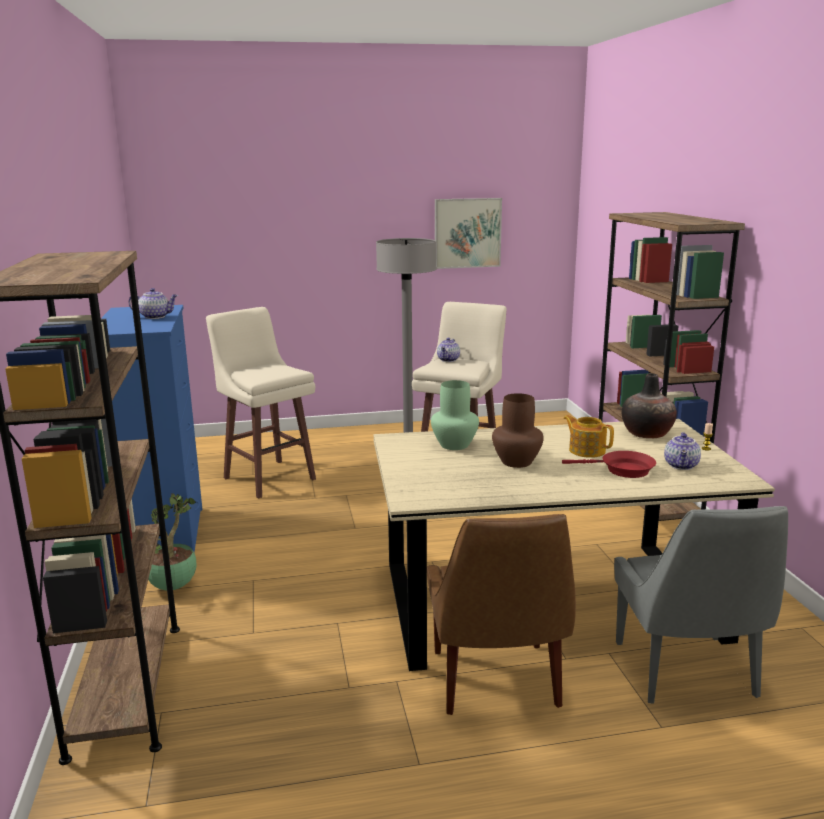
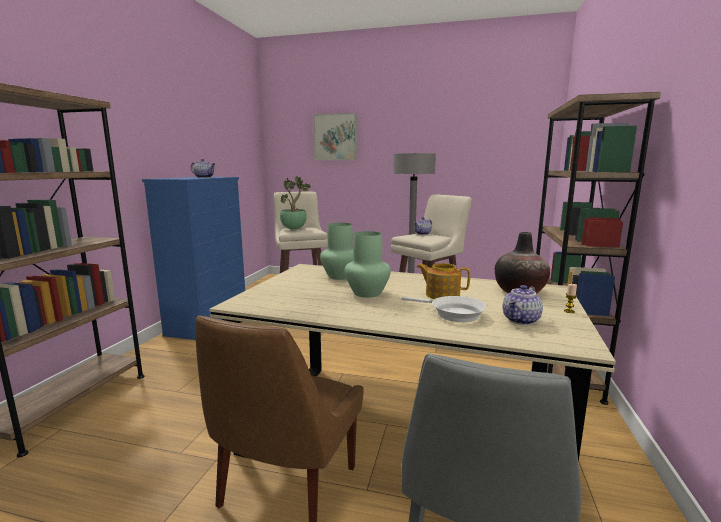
camera: 25 degrees right, 5 degrees down
potted plant [148,494,196,590] -> potted plant moved to [280,177,311,230]
picture [435,198,502,269] -> picture moved to [313,113,357,160]
brown vase [492,393,544,468] -> green vase [344,231,391,298]
red frying pan [562,451,656,478] -> white frying pan [401,296,487,322]
teapot [563,415,614,458] -> teapot turned 45 degrees counterclockwise [417,263,470,299]

